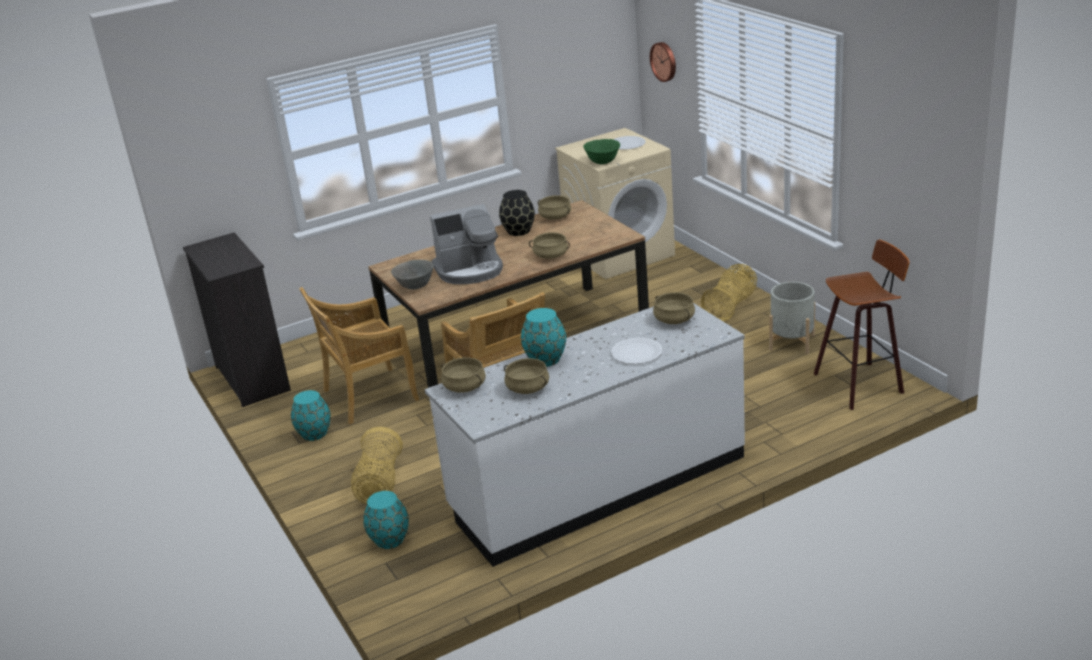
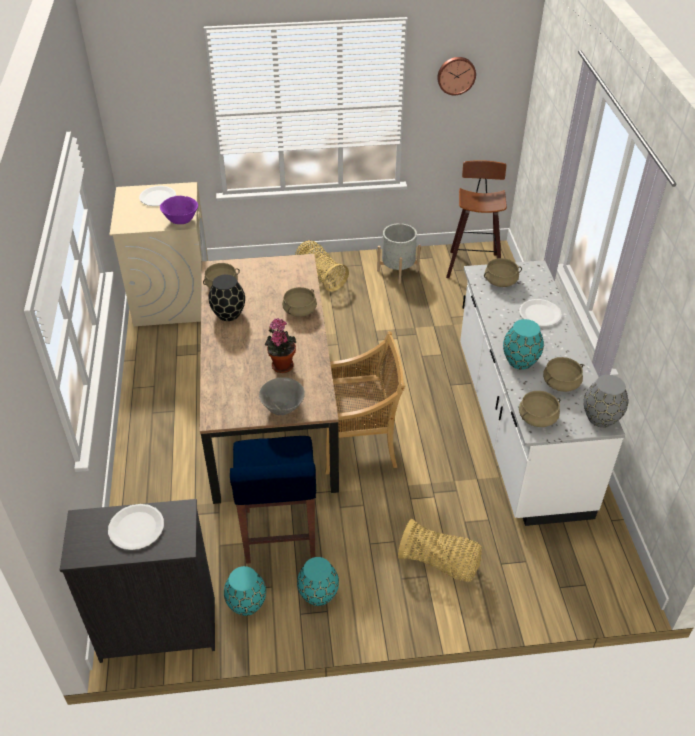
camera: 70 degrees left, 15 degrees up
beige chair [299,287,419,424] -> blue stool [230,436,316,564]
turquoise vase [363,491,409,549] -> turquoise vase moved to [224,566,266,616]
coffee machine [430,204,503,284] -> potted plant [265,318,296,373]
green bowl [583,139,620,164] -> purple bowl [160,196,198,224]
wall clock [650,42,676,82] -> wall clock moved to [437,57,476,95]
none -> white plate [108,504,164,550]
none -> grey vase [584,375,628,428]

